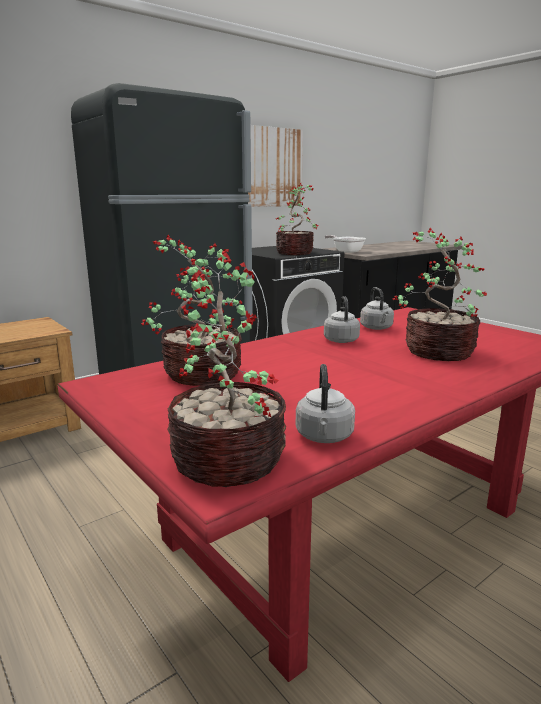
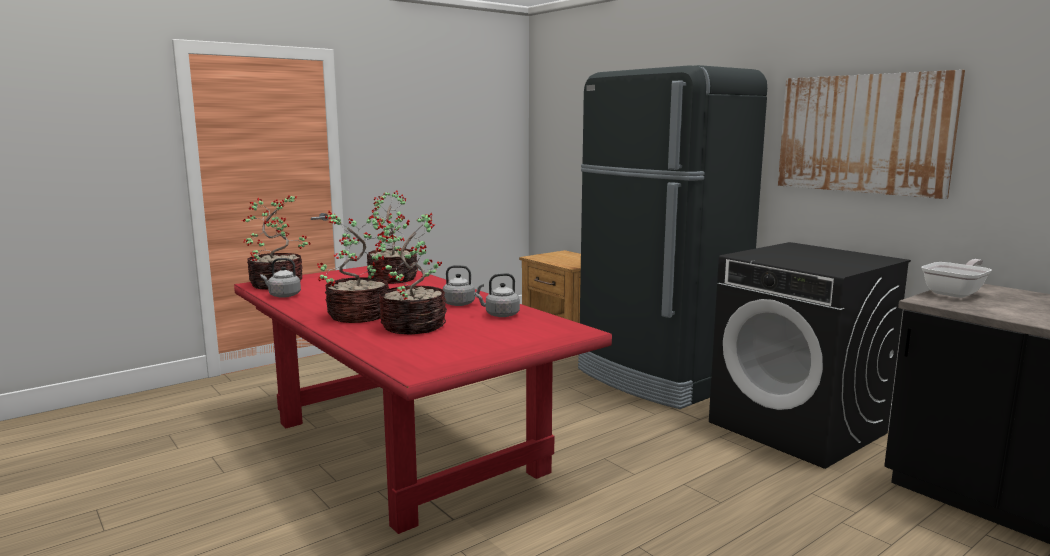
camera: 90 degrees right, 5 degrees down
potted plant [276,183,319,255] -> potted plant moved to [317,211,389,323]

